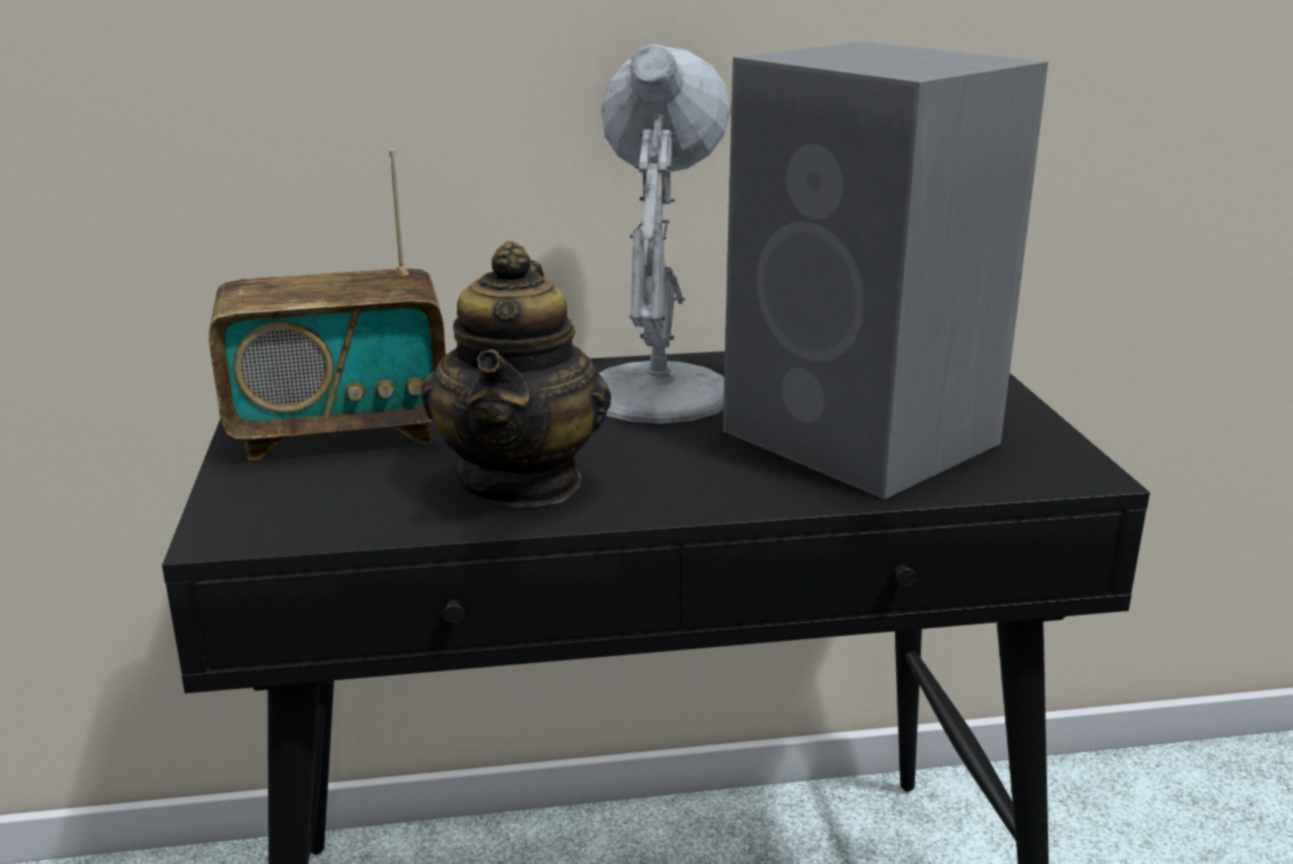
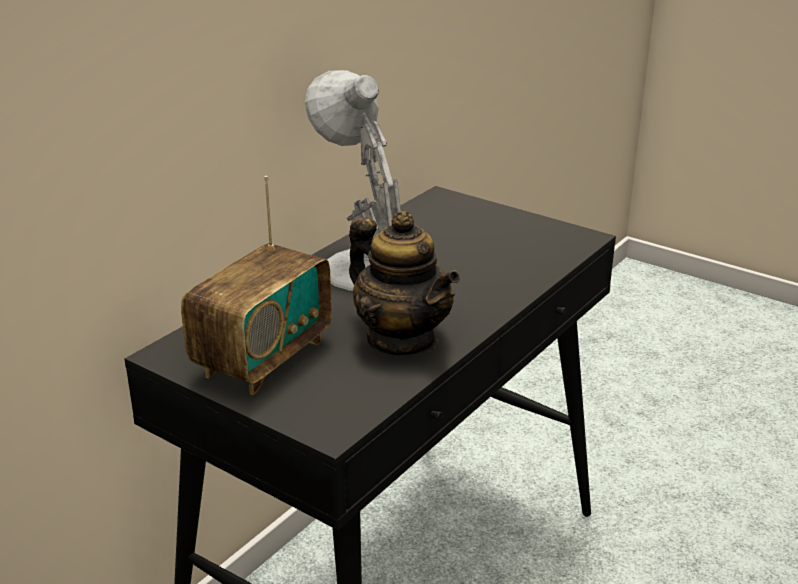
camera: 45 degrees left, 5 degrees up
grey speaker [723,41,1048,500] -> none

